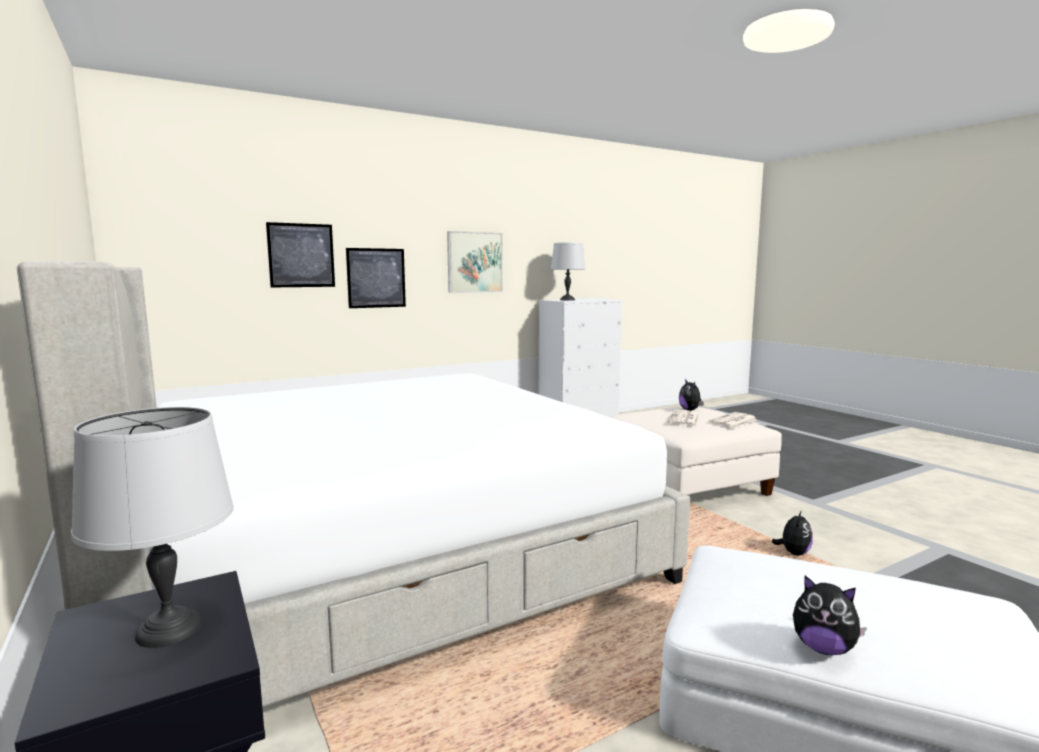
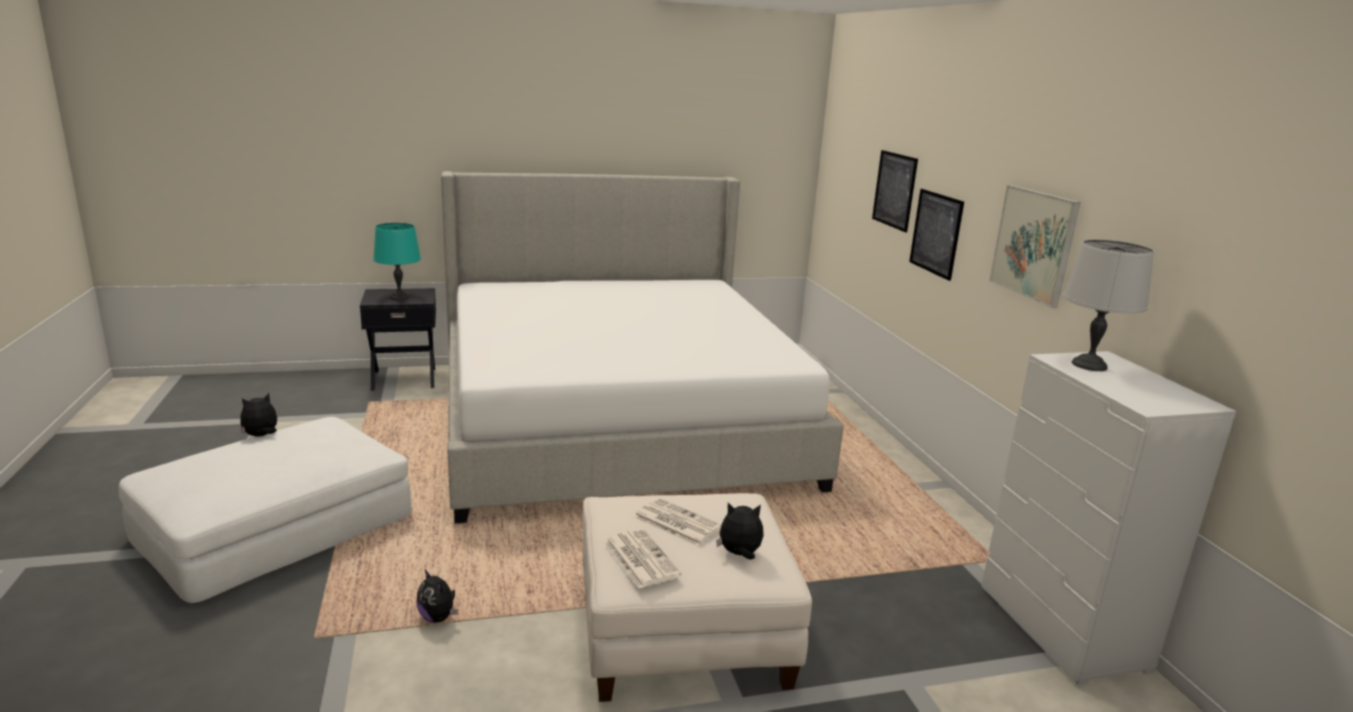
camera: 105 degrees right, 10 degrees up
grey table lamp [71,407,234,648] -> turquoise table lamp [373,223,421,300]

